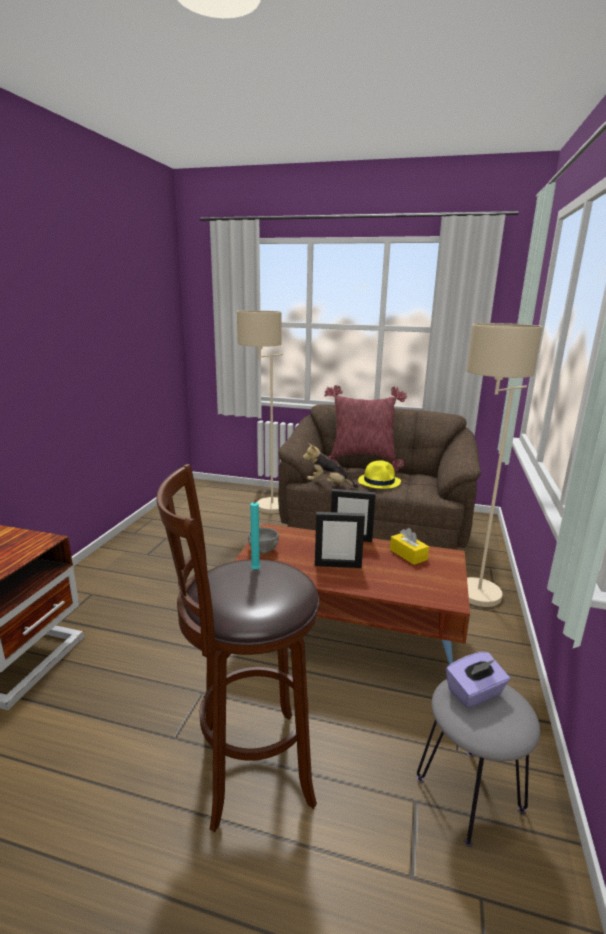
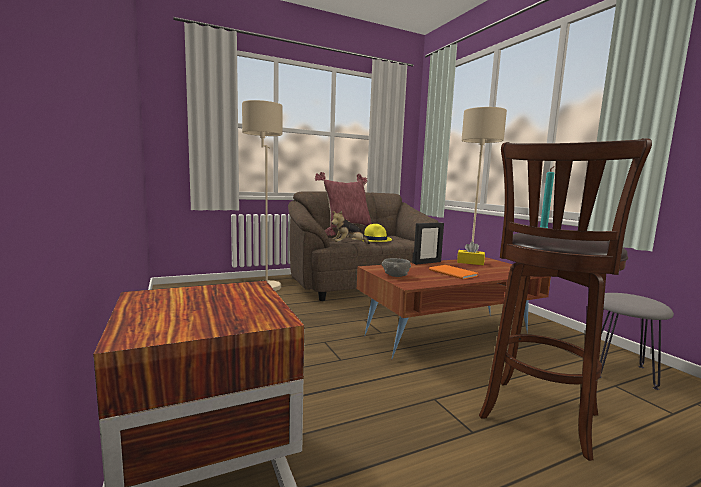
camera: 40 degrees left, 10 degrees down
picture frame [315,512,365,568] -> orange book [429,265,478,279]
purple tissue box [446,652,510,708] -> none

